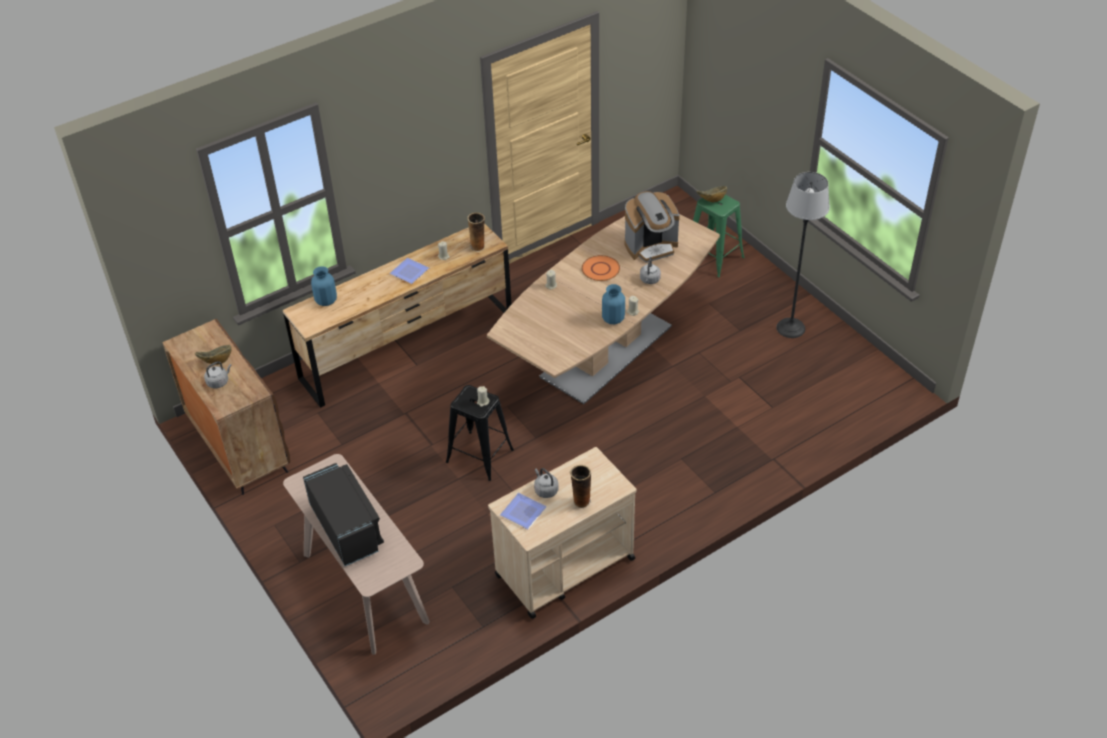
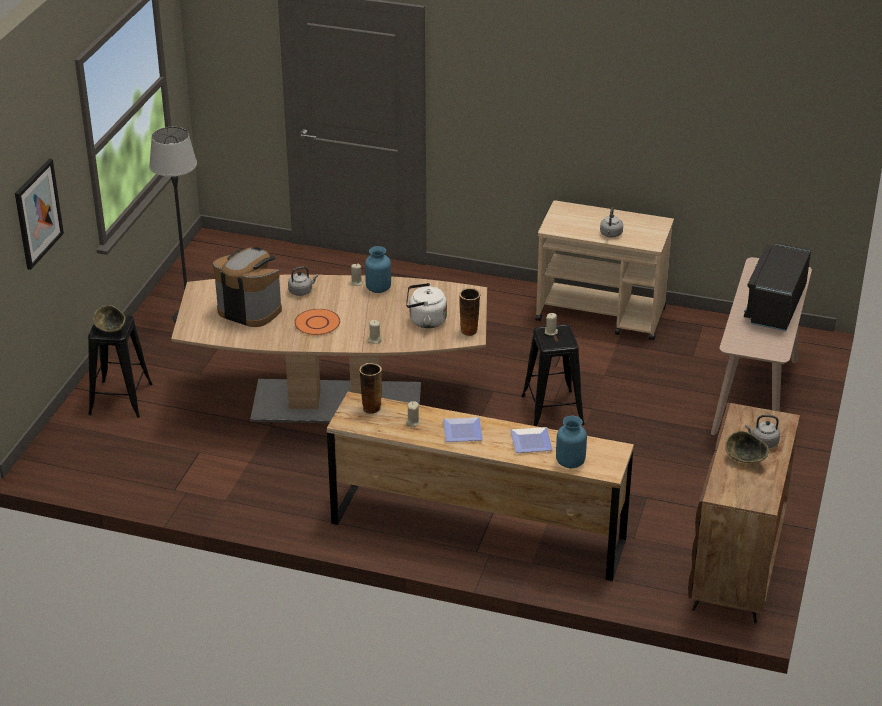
camera: 130 degrees left, 10 degrees down
plate [500,493,547,529] -> plate moved to [510,427,553,453]
vase [570,465,591,508] -> vase moved to [459,288,481,337]
green stool [693,195,745,277] -> black stool [88,315,152,418]
none -> picture [15,159,64,270]
none -> white kettle [406,283,447,328]

